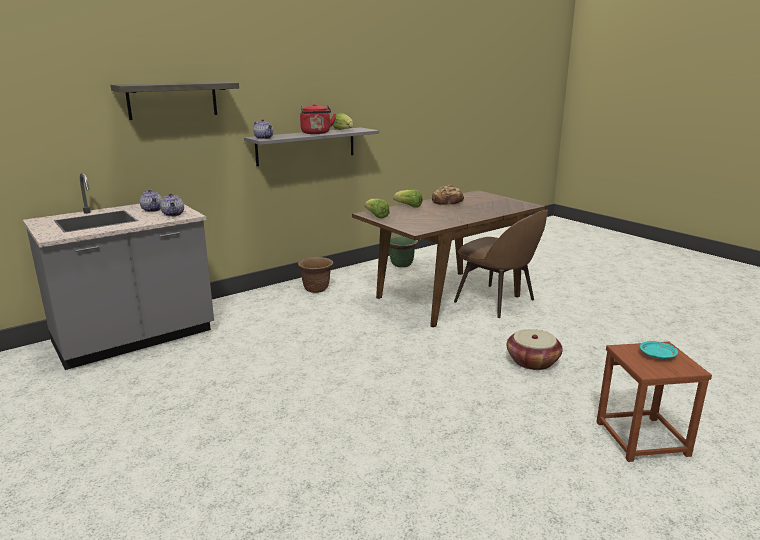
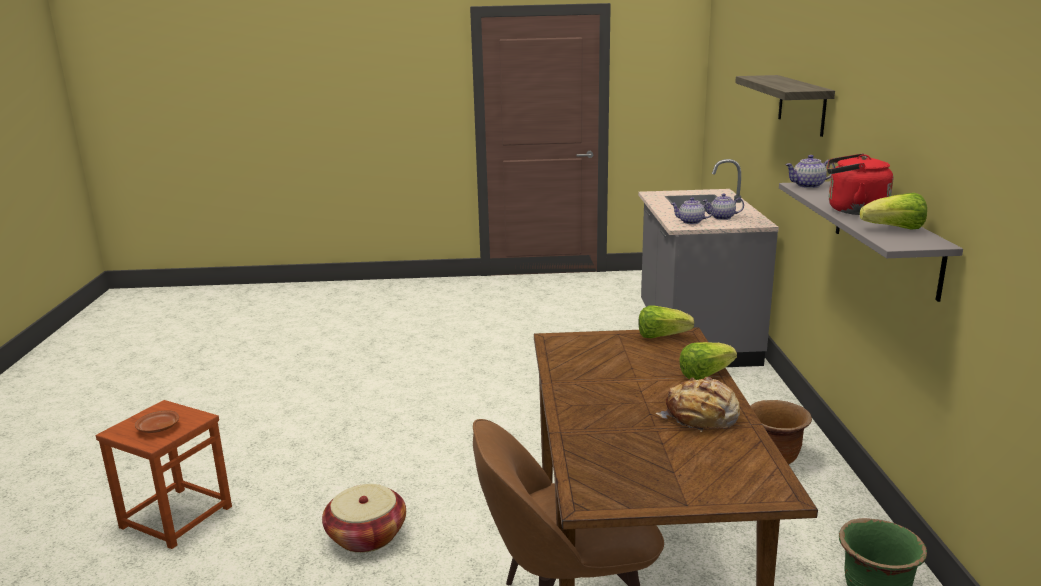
camera: 125 degrees right, 0 degrees up
turquoise plate [640,341,678,359] -> brown plate [135,410,179,433]

